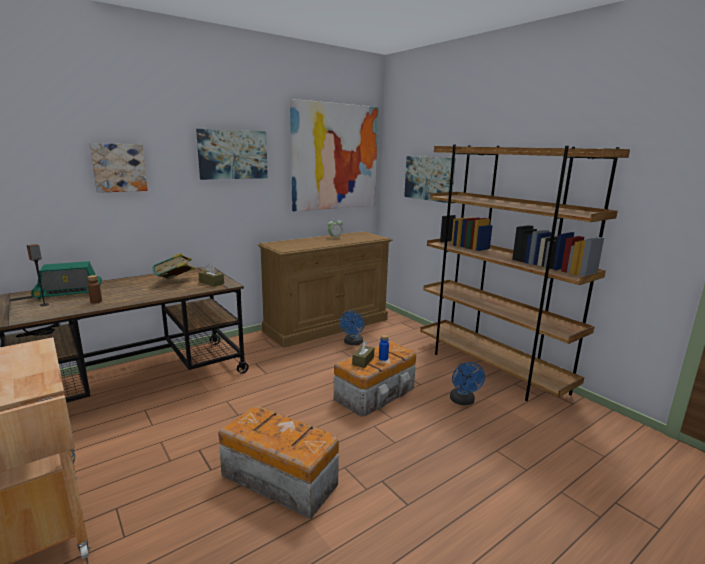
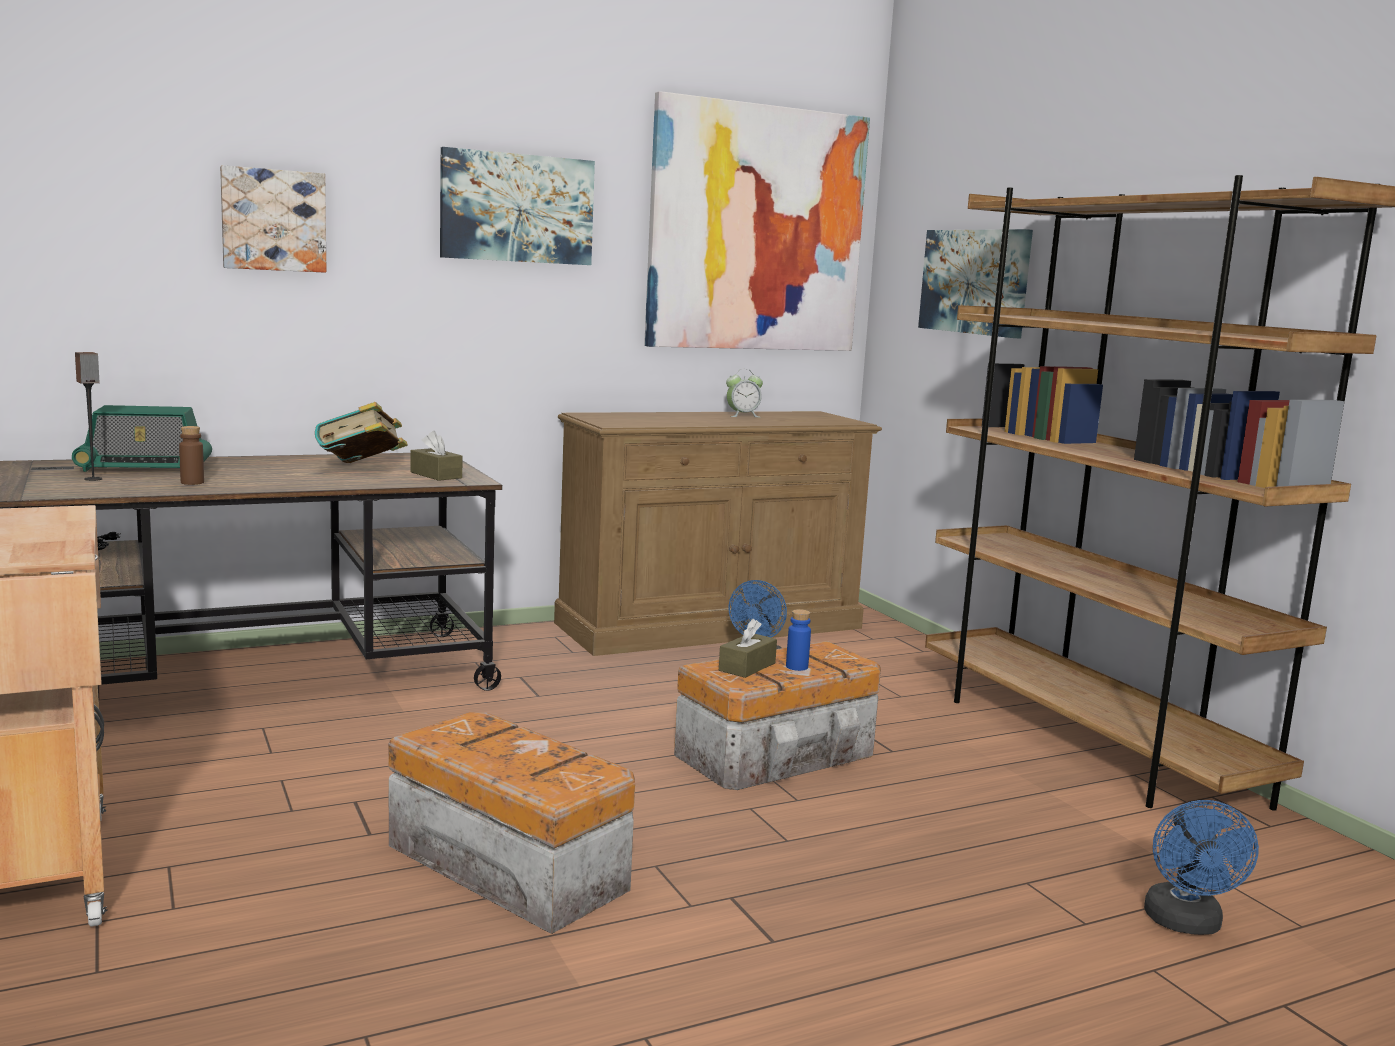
camera: 10 degrees right, 5 degrees down
blue fan [450,362,485,405] -> blue fan moved to [1144,800,1259,935]

